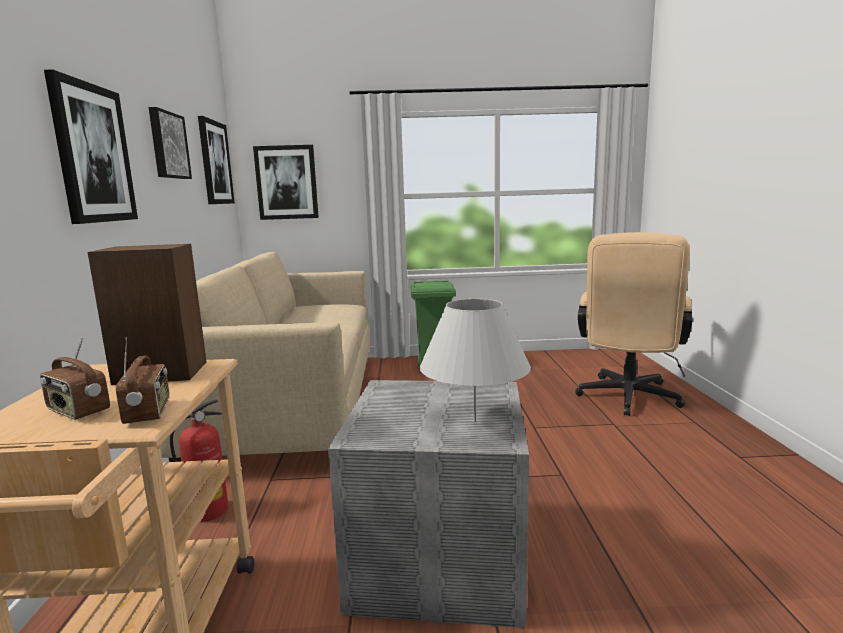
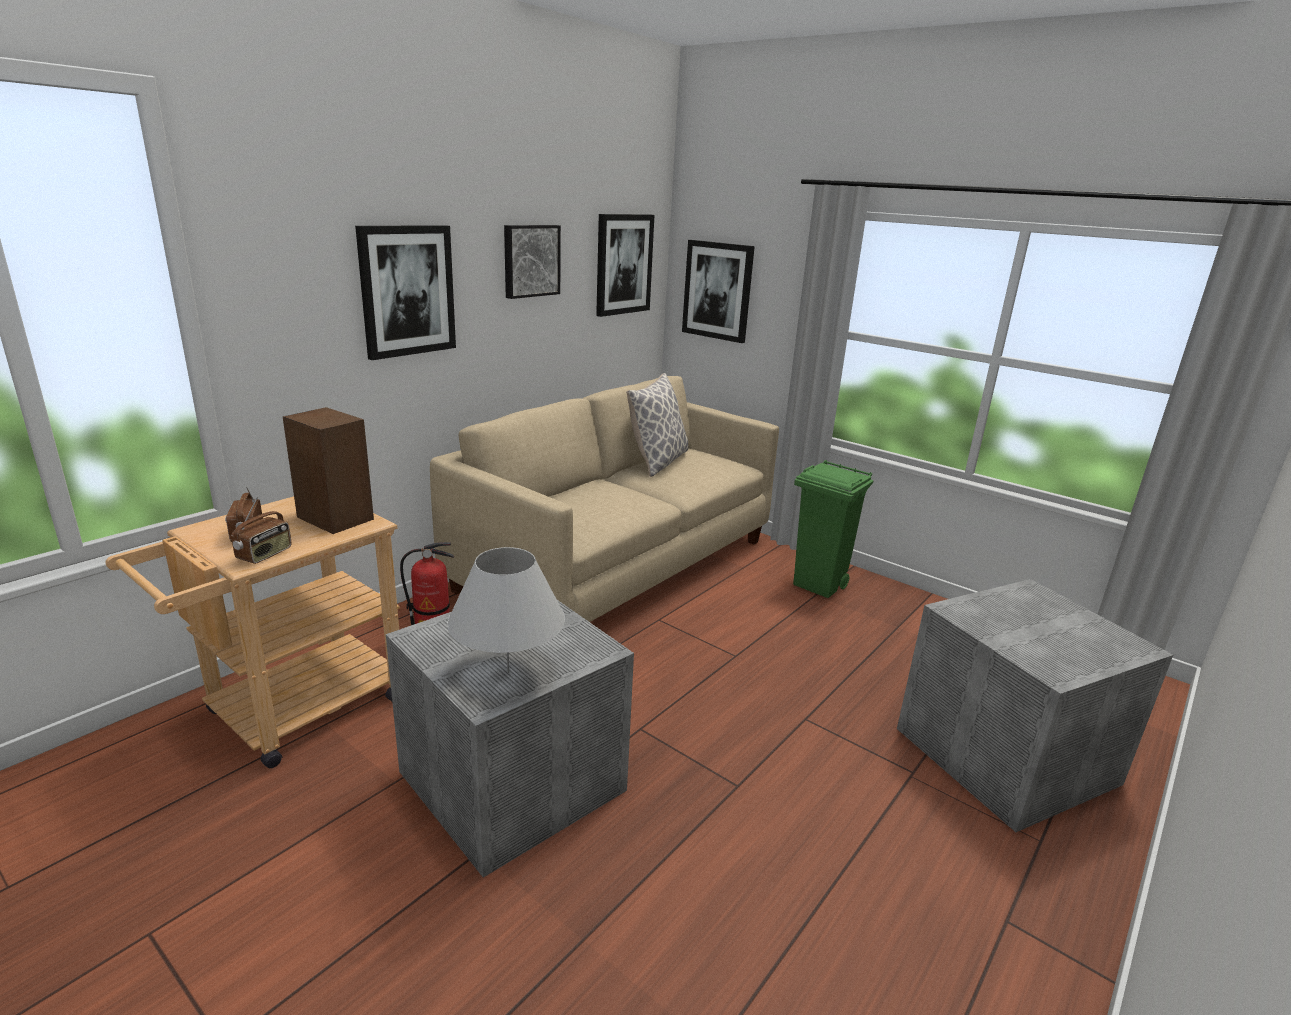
camera: 40 degrees right, 10 degrees up
beige office chair [575,232,692,416] -> grey storage box [897,579,1173,832]
none -> pillow [626,373,688,477]

